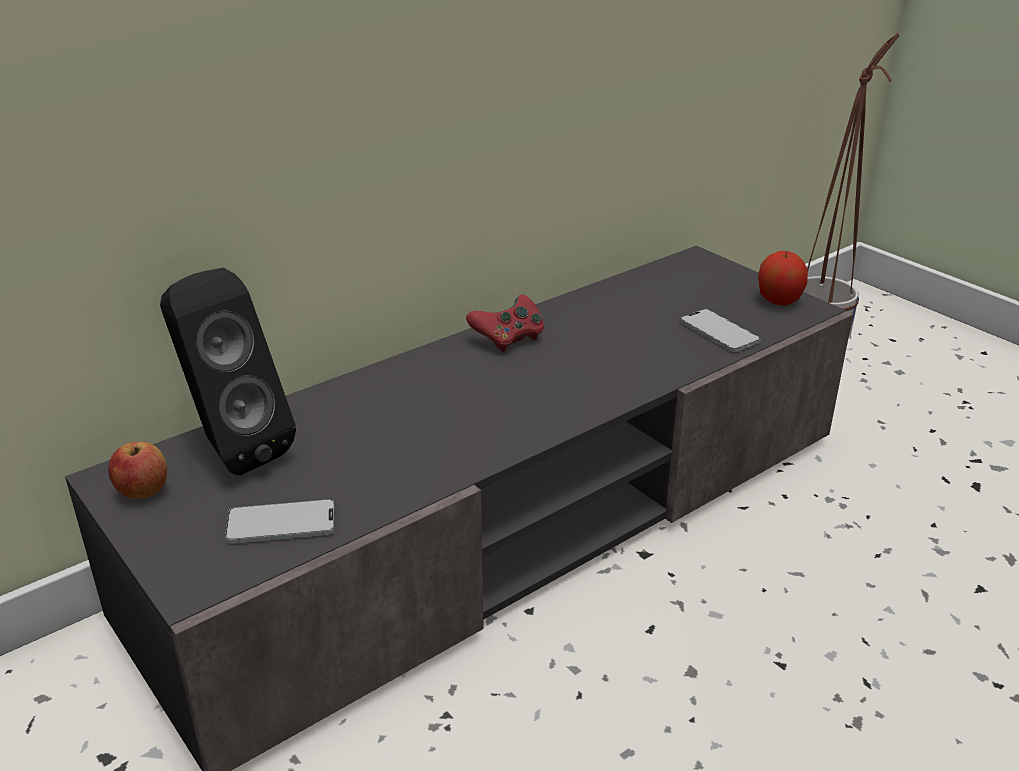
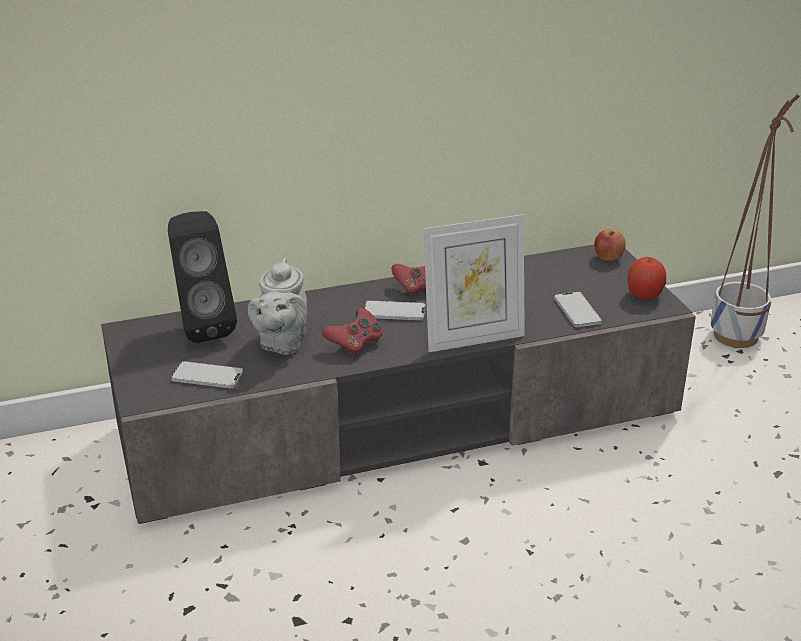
camera: 20 degrees right, 0 degrees up
apple [108,442,167,499] -> apple moved to [594,229,626,261]
none -> grey teapot [248,258,307,355]
none -> red game controller [322,307,383,356]
none -> phone [364,300,425,320]
none -> picture frame [423,214,525,352]

